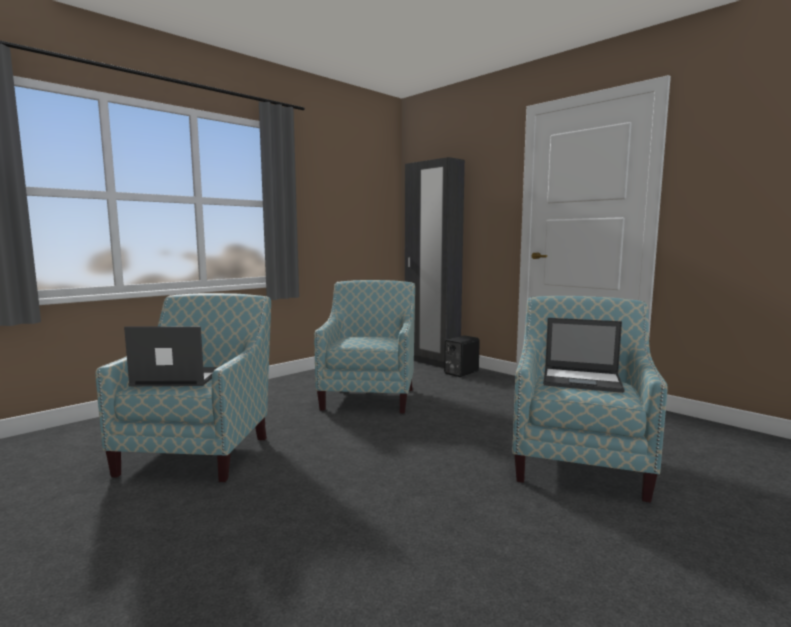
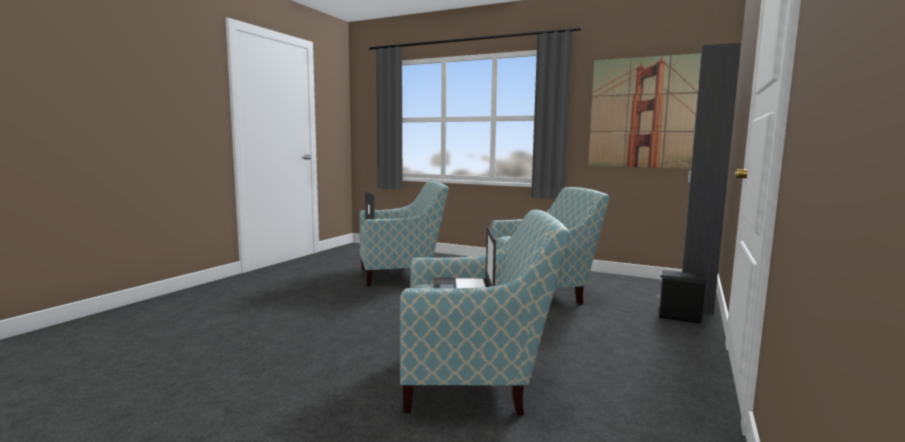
camera: 70 degrees right, 0 degrees up
none -> picture [588,53,701,169]

